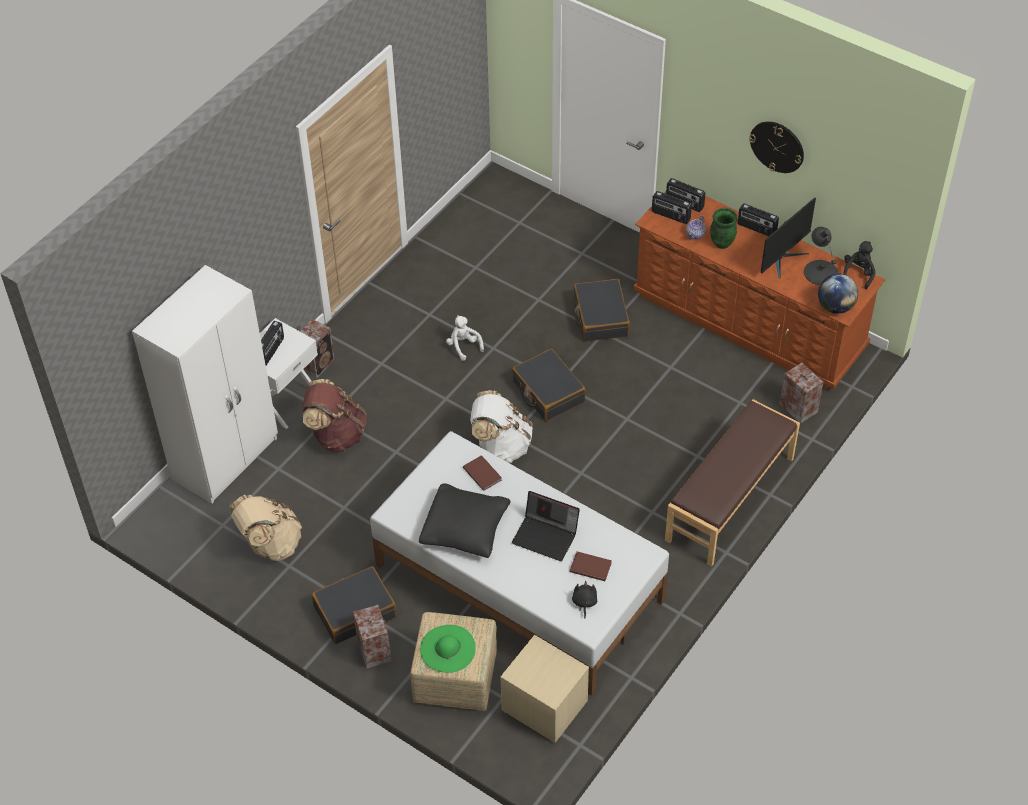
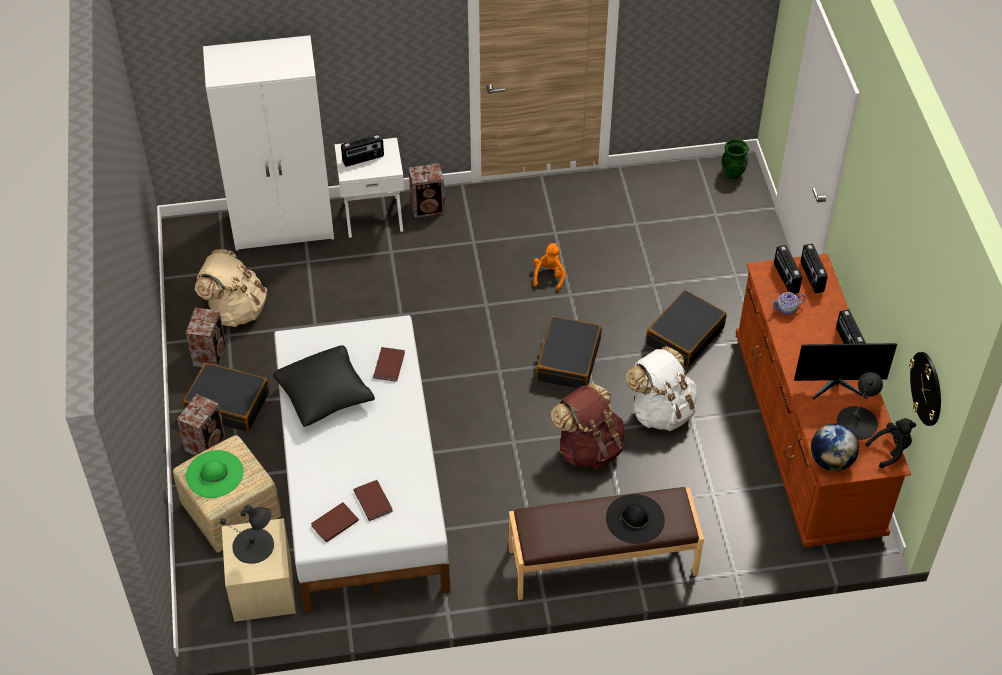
camera: 45 degrees right, 0 degrees up
brown backpack [302,379,367,451] -> brown backpack moved to [551,383,624,469]
white plush toy [446,315,484,361] -> orange plush toy [533,243,566,291]
white backpack [470,390,533,463] -> white backpack moved to [626,346,697,431]
laptop [512,491,580,561] -> none
black plush toy [572,581,597,619] -> brown book [311,502,359,543]
green vase [710,208,738,249] -> green vase moved to [722,139,749,179]
wall clock [749,121,804,173] -> wall clock moved to [909,352,941,426]
speaker [780,363,824,424] -> speaker moved to [186,308,226,367]
none -> black table lamp [220,505,274,564]
none -> black hat [606,494,665,544]

